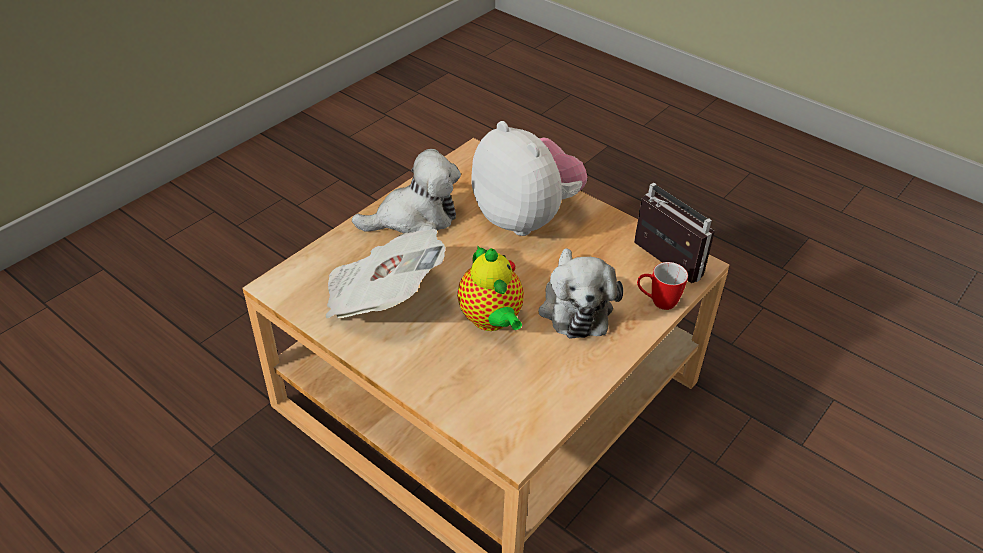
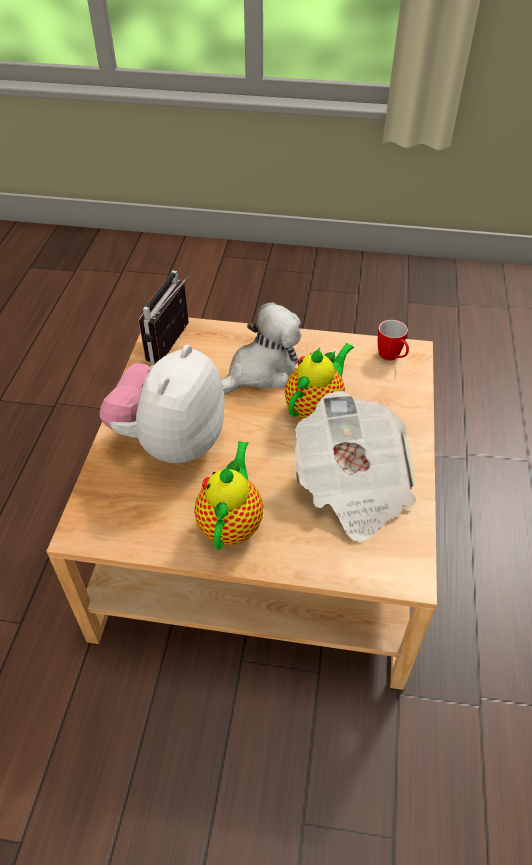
camera: 120 degrees left, 5 degrees up
plush toy [352,149,461,233] -> teapot [194,441,263,550]
mug [637,262,688,310] -> mug moved to [378,320,409,360]

